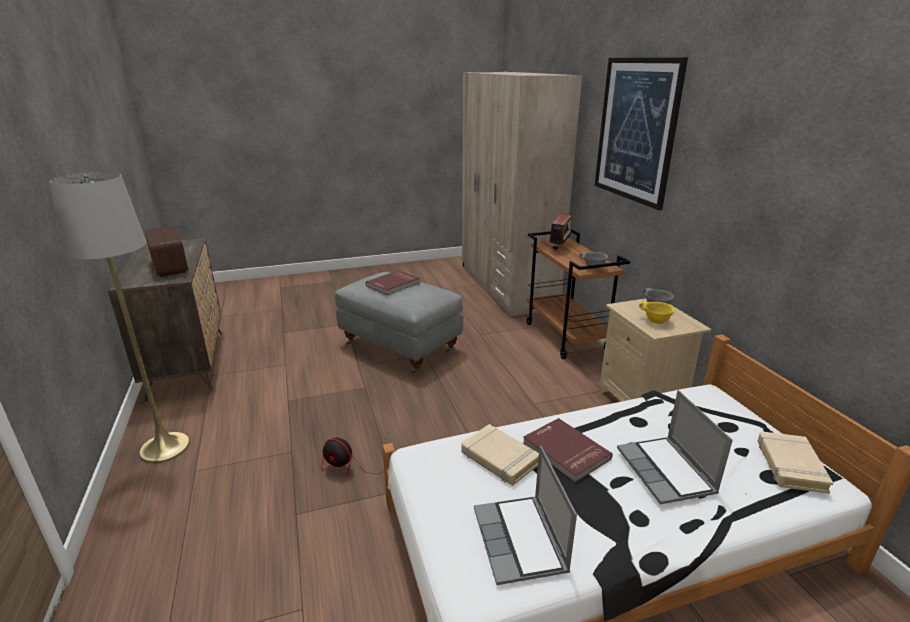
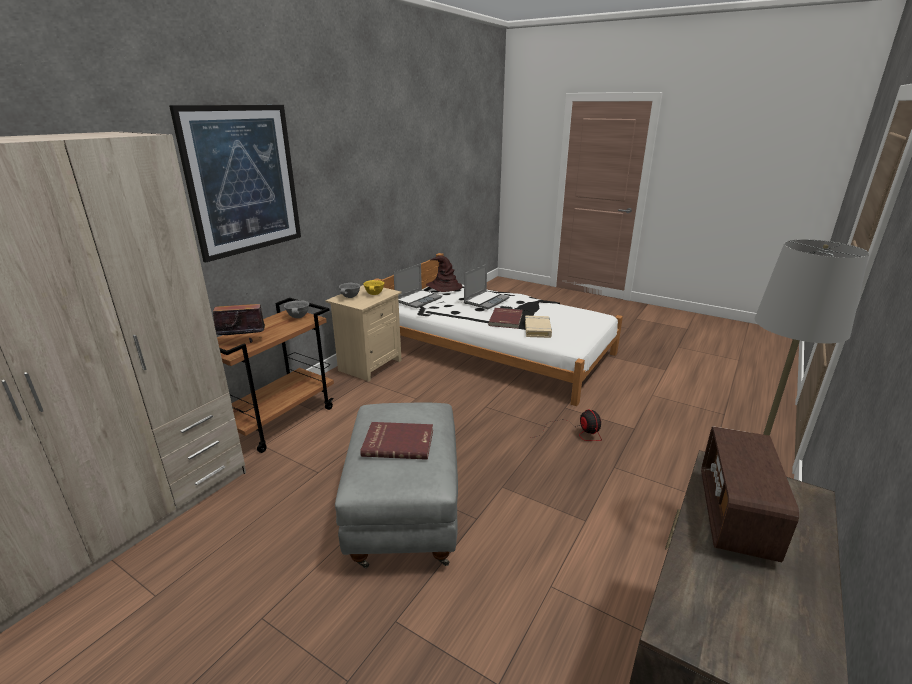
camera: 130 degrees left, 0 degrees up
laptop [474,445,577,585] -> laptop moved to [393,263,442,308]
beige book [758,431,834,494] -> brown hat [426,255,462,292]

